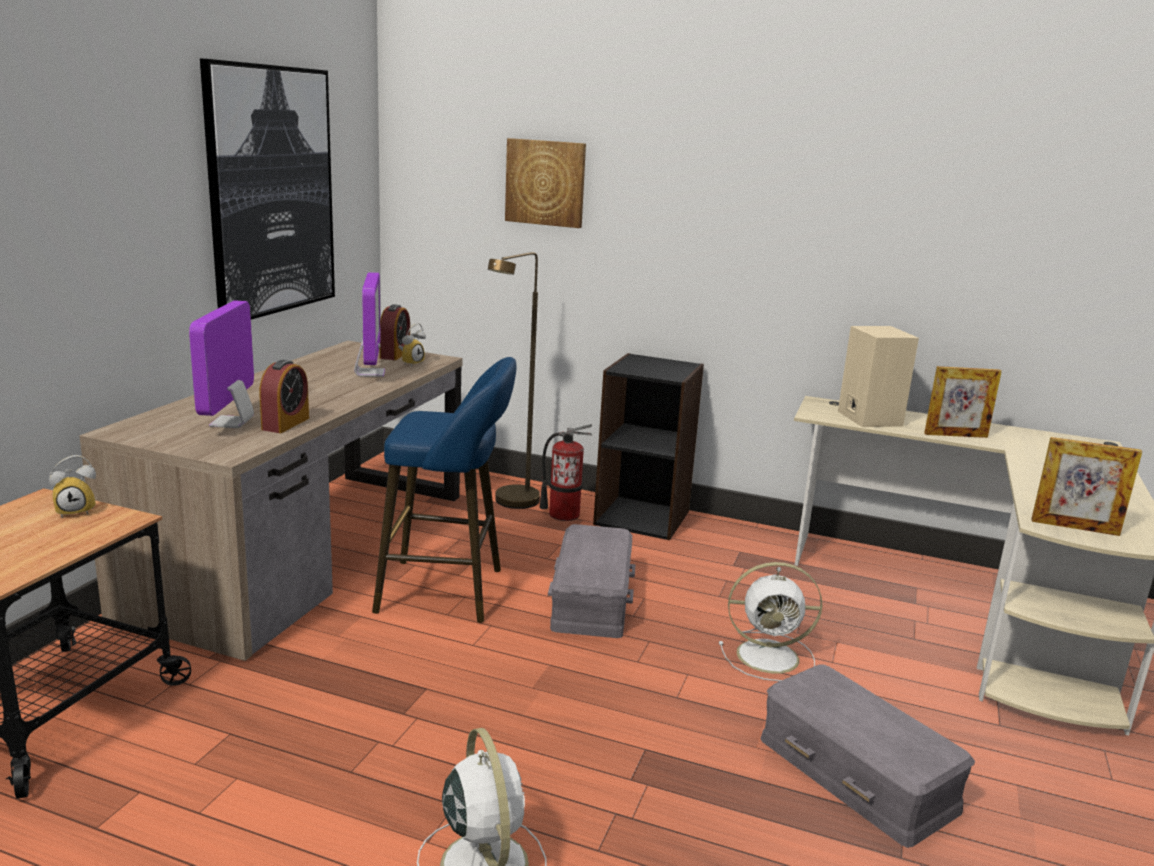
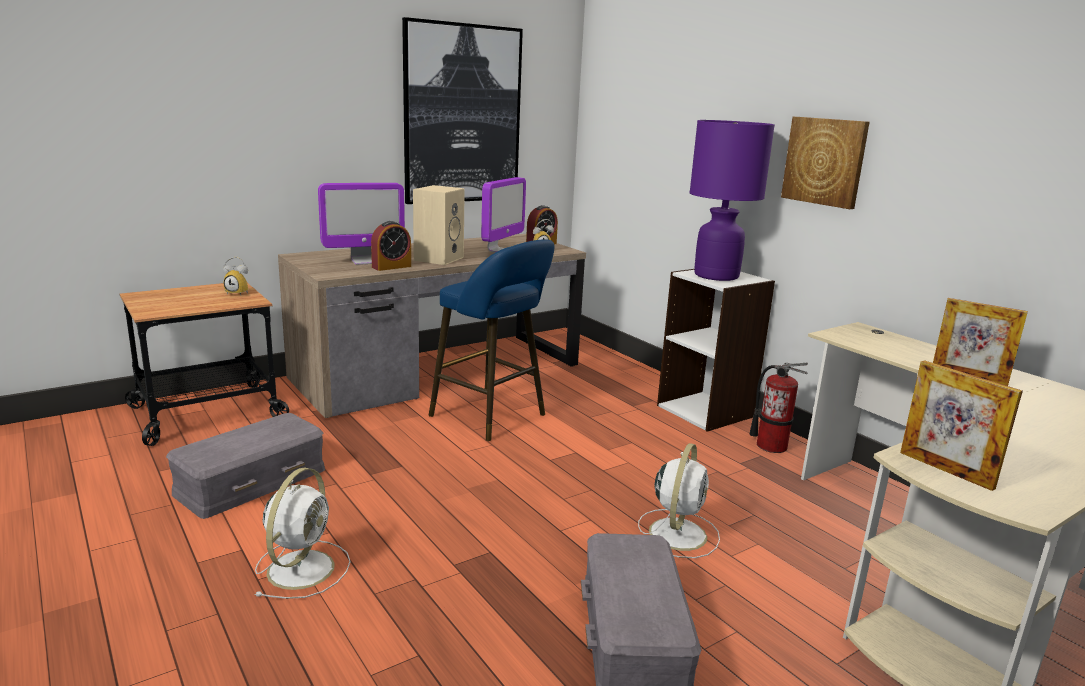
camera: 35 degrees right, 0 degrees up
monitor [189,300,254,428] -> monitor turned 150 degrees counterclockwise [318,183,405,265]
brown floor lamp [488,252,540,509] -> none
picture [505,138,586,228] -> picture moved to [781,117,870,209]
fire extinguisher [540,424,592,521] -> fire extinguisher moved to [749,362,808,453]
grey storage box [548,524,636,638] -> grey storage box moved to [166,413,325,519]
black bookcase [593,353,704,540] -> white bookcase [657,269,775,432]
white fan [719,562,822,681] -> white fan turned 105 degrees counterclockwise [638,443,720,558]
beige speaker [838,326,919,427] -> beige speaker moved to [413,185,465,265]
none -> purple table lamp [689,120,775,281]

